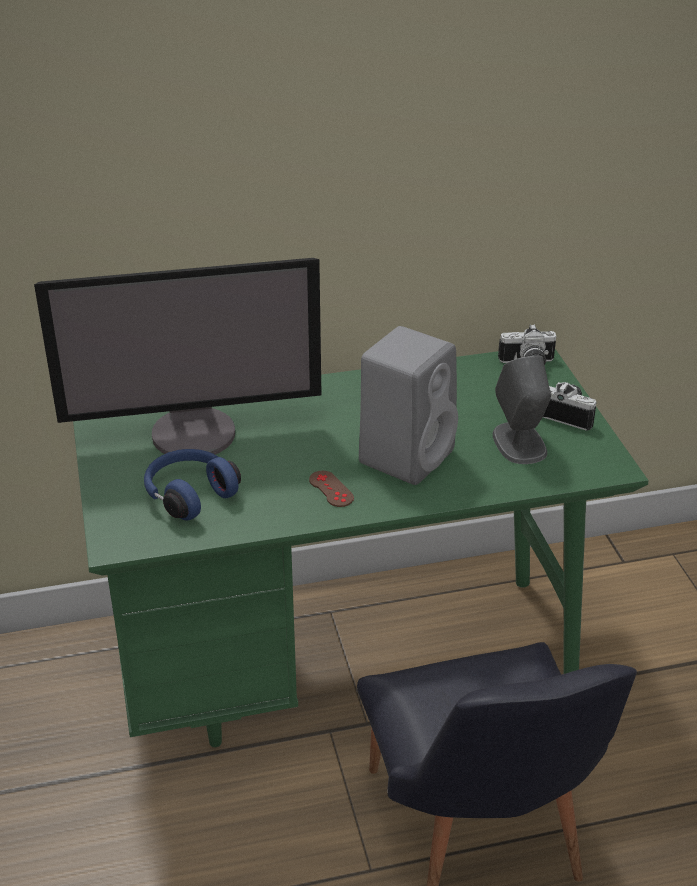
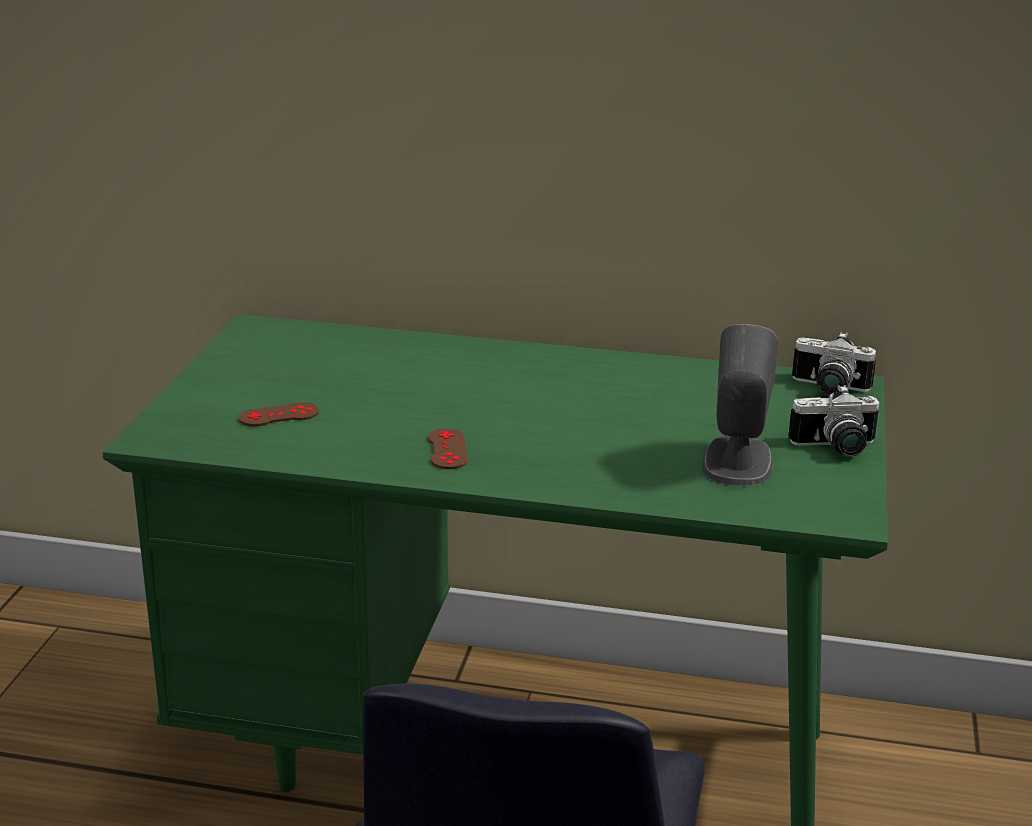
camera: 25 degrees right, 10 degrees down
monitor [34,258,322,455] -> none
blue headphones [144,449,241,520] -> brown game controller [239,402,319,426]
grey speaker [359,326,458,485] -> none
camera [543,382,597,431] -> camera turned 120 degrees clockwise [788,385,879,456]

